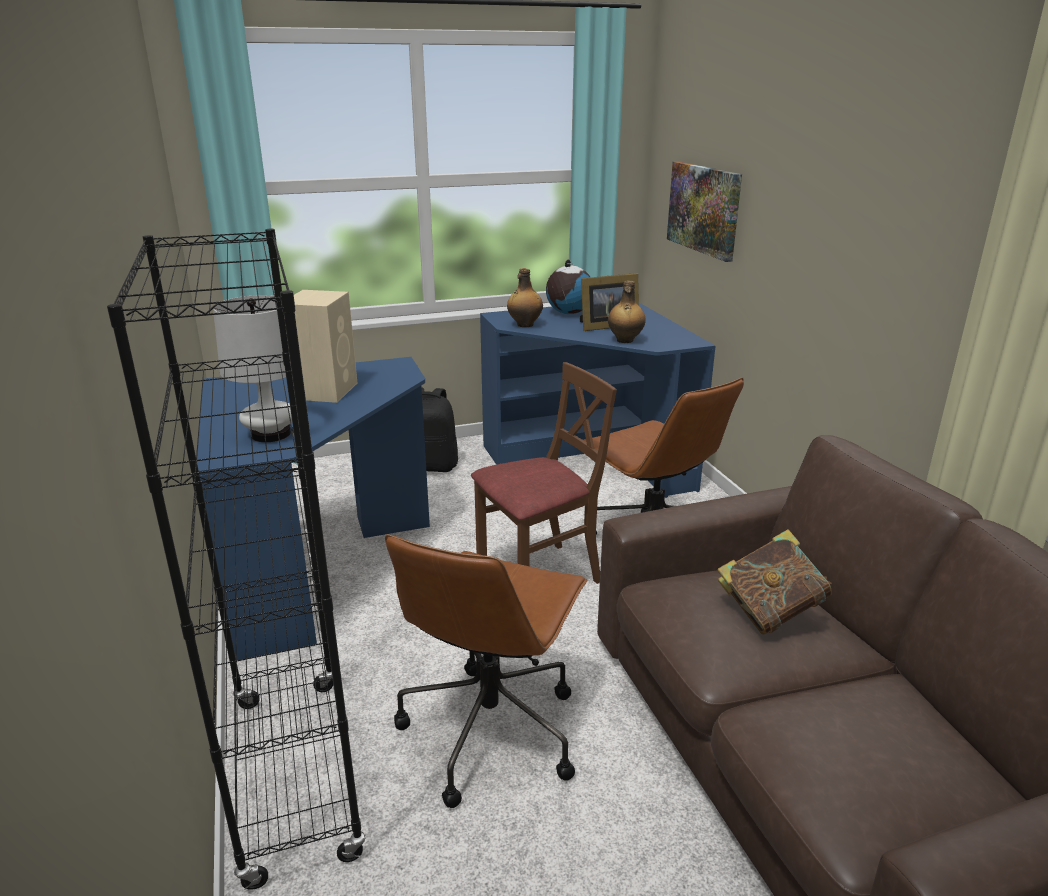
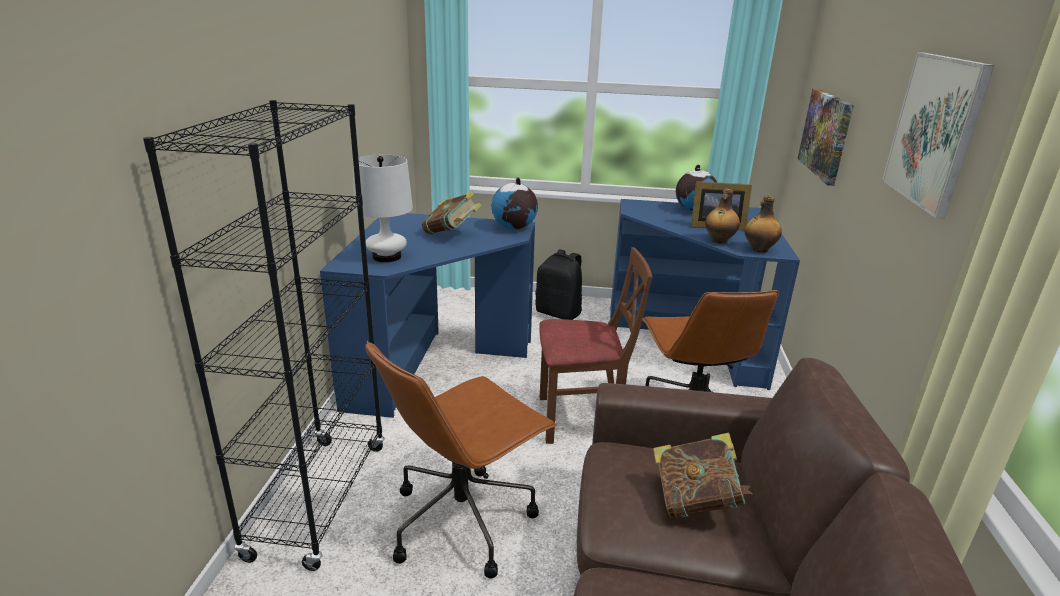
camera: 25 degrees right, 0 degrees up
beige speaker [294,290,357,403] -> book [421,191,482,235]
bottle [507,268,543,327] -> bottle moved to [745,196,782,253]
none -> globe [492,177,538,229]
none -> picture [882,52,994,219]

